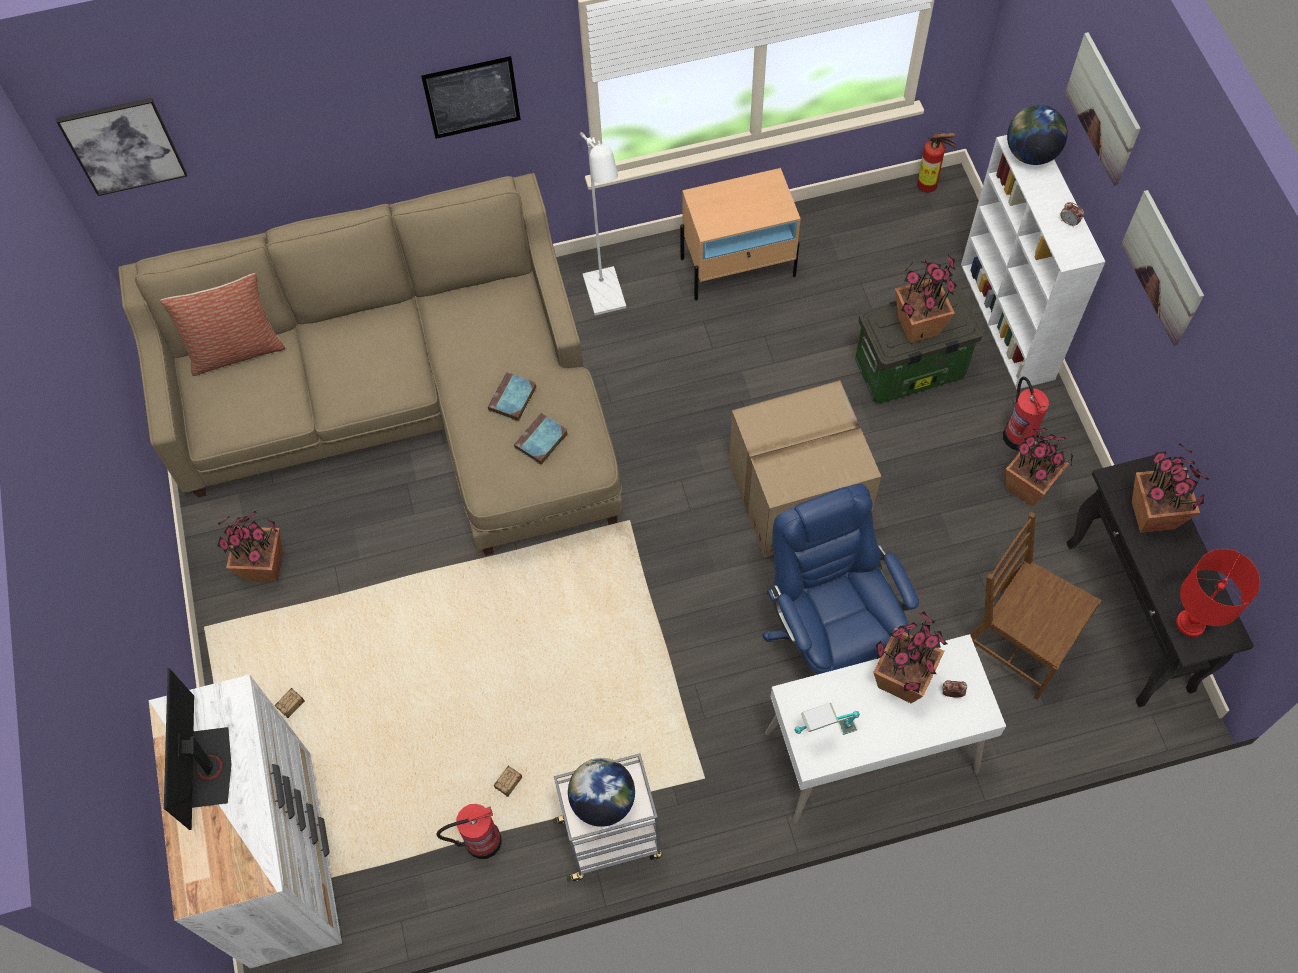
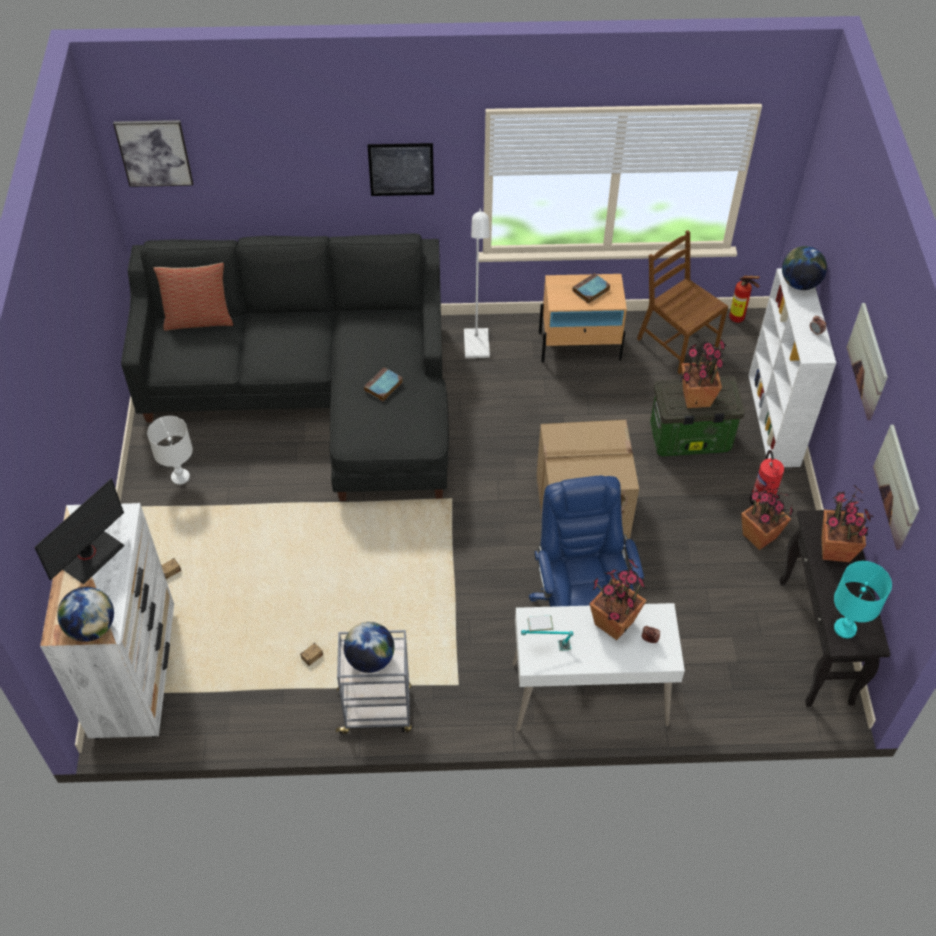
camera: 10 degrees right, 10 degrees down
beige sofa [118,173,623,556] -> black sofa [121,234,449,501]
monitor [164,668,231,830] -> monitor turned 150 degrees counterclockwise [34,479,125,584]
potted plant [217,511,283,582] -> white table lamp [147,416,193,485]
fire extinguisher [436,804,502,859] -> none
book [514,413,568,465] -> book moved to [573,273,610,304]
brown chair [970,512,1102,700] -> brown chair moved to [637,230,728,374]
picture [1065,32,1141,186] -> picture moved to [873,425,919,550]
red table lamp [1176,549,1260,637] -> turquoise table lamp [834,561,892,638]
none -> globe [57,587,114,642]

